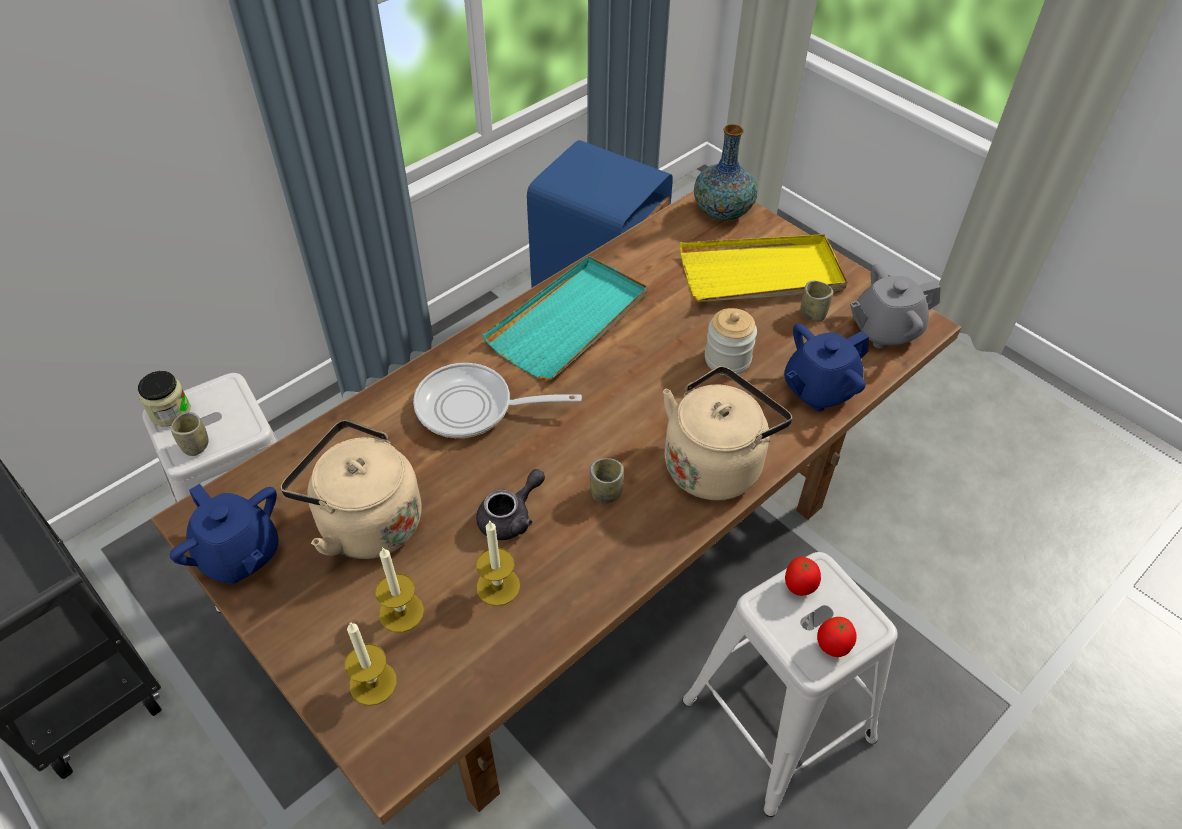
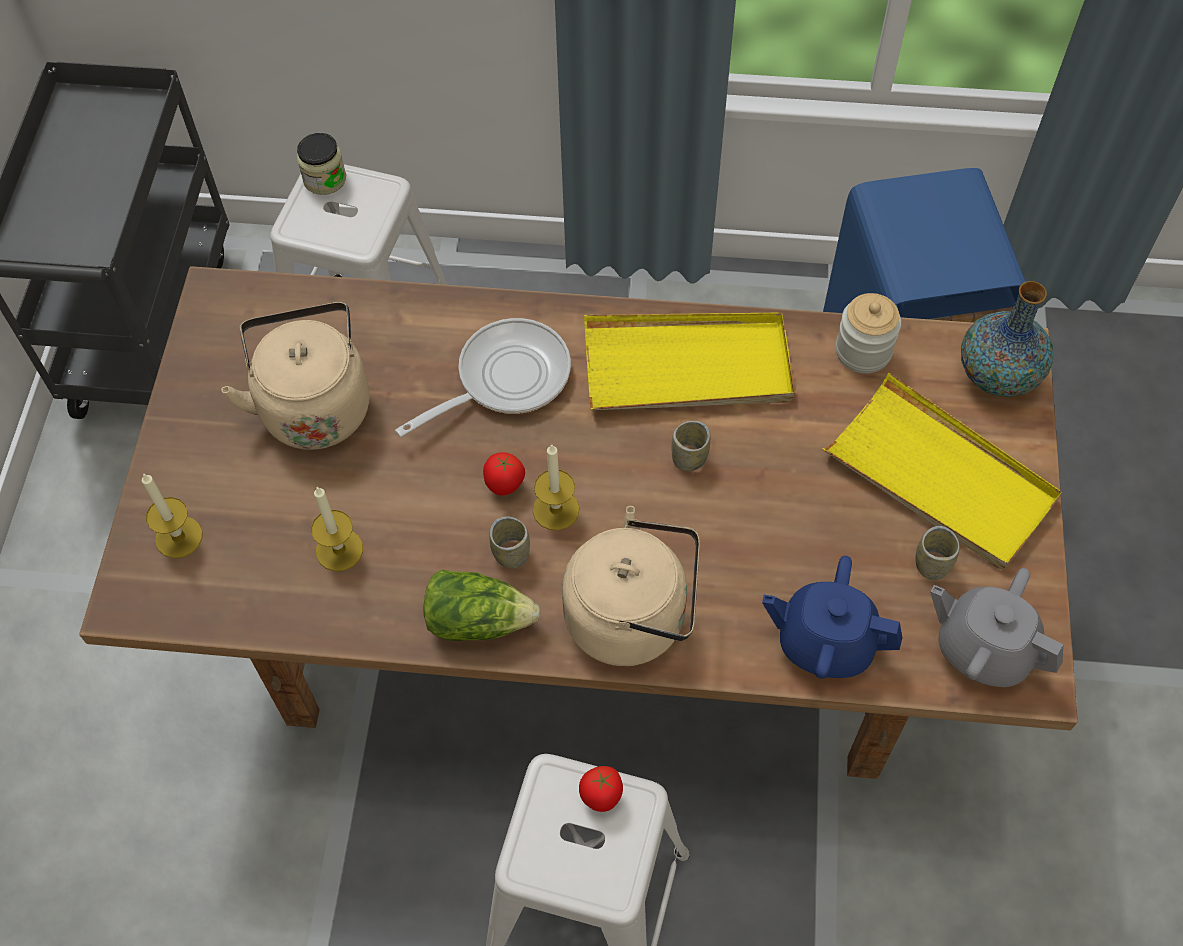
camera: 50 degrees right, 10 degrees up
blue teapot [170,484,278,584] -> none
cup [171,412,209,456] -> cup moved to [671,421,710,471]
candle [375,547,424,633] -> candle moved to [533,443,580,530]
frying pan [413,363,582,438] -> frying pan turned 90 degrees clockwise [395,318,571,437]
grey teapot [476,469,545,540] -> none
turquoise tray [483,256,647,380] -> yellow tray [584,313,795,410]
jar [705,308,757,375] -> jar moved to [836,293,901,373]
tomato [817,617,857,657] -> tomato moved to [483,452,525,496]
none -> lettuce [424,570,541,641]

